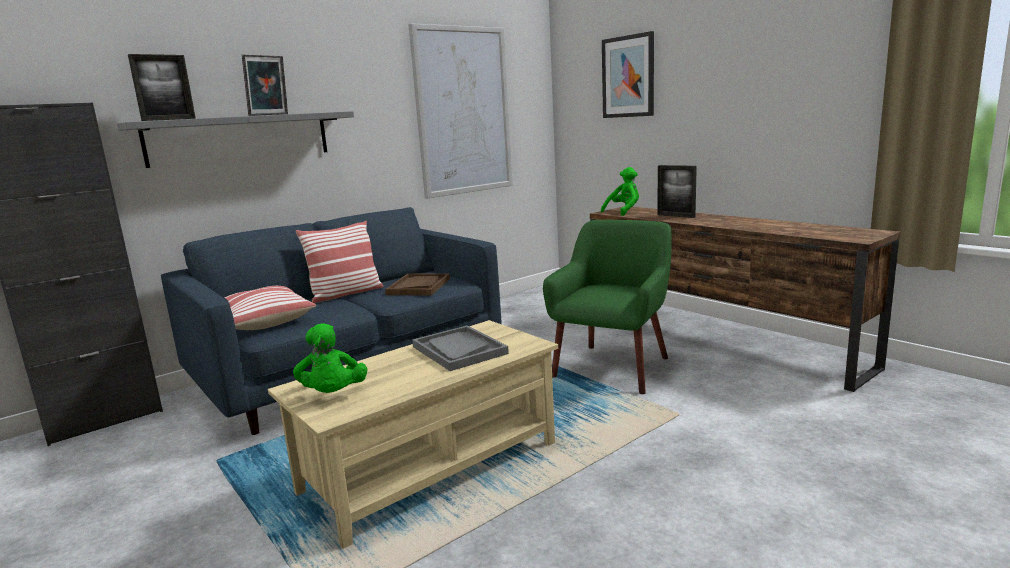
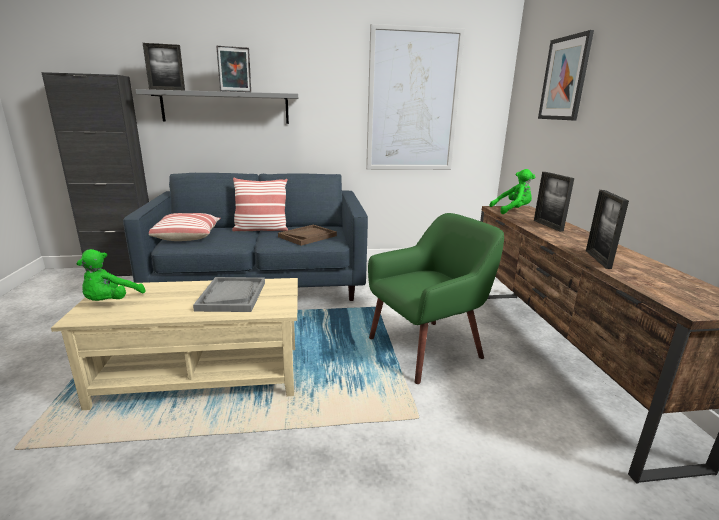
camera: 30 degrees right, 5 degrees up
none -> picture frame [586,190,629,269]

